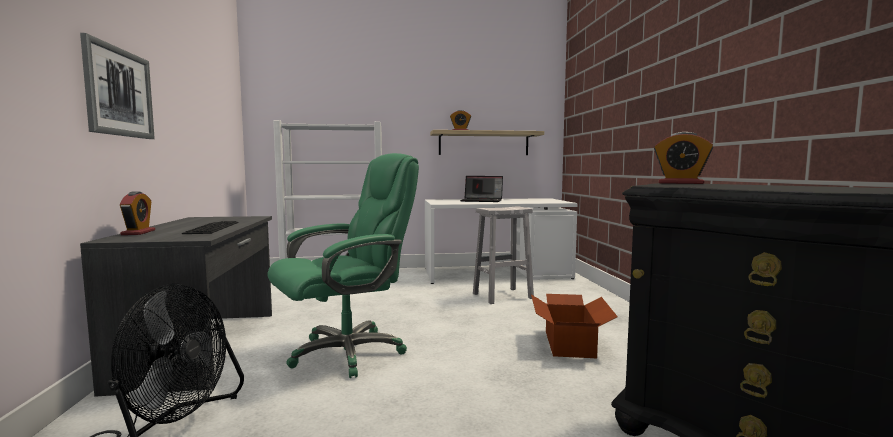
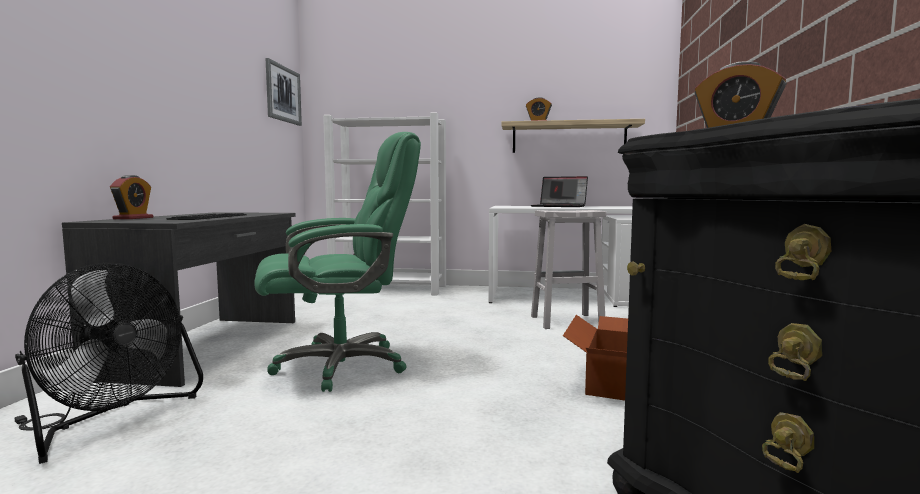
camera: 15 degrees right, 0 degrees up
picture [80,33,155,139] -> picture moved to [265,58,302,126]

